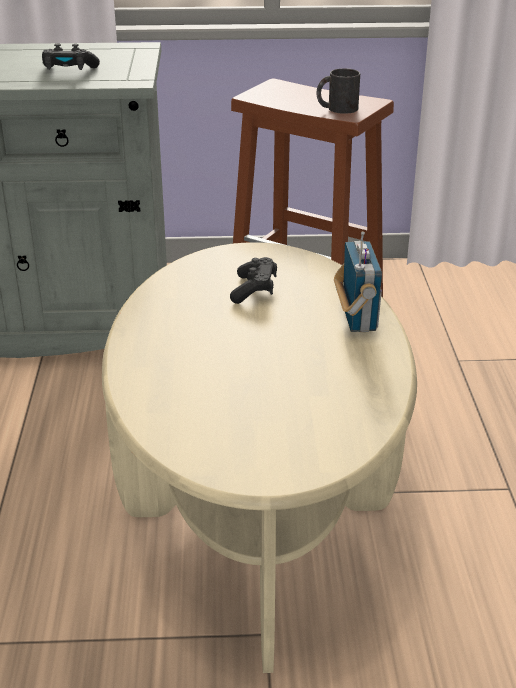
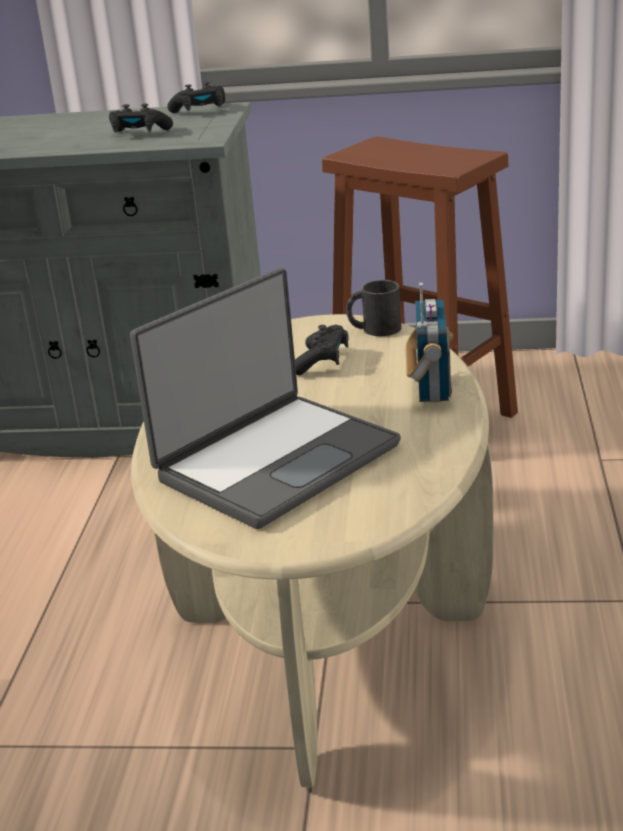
camera: 10 degrees right, 5 degrees down
black mug [317,68,360,114] -> black mug moved to [346,280,401,336]
none -> laptop [130,268,401,529]
none -> black game controller [167,82,225,113]

